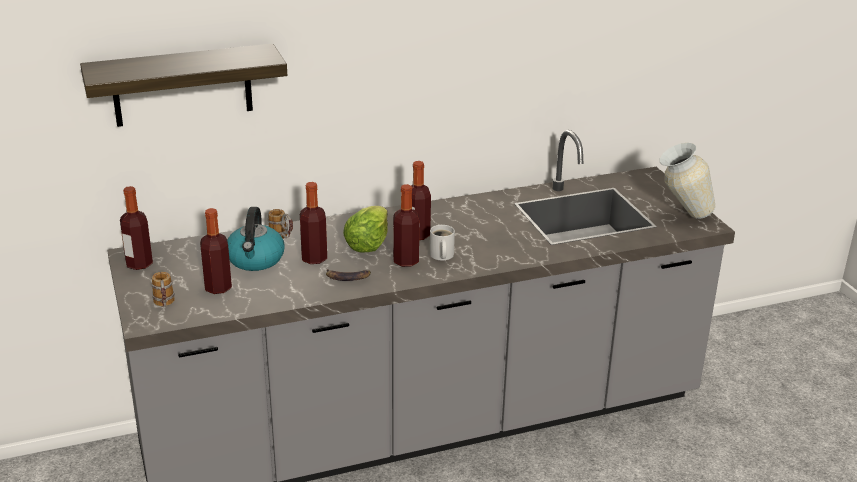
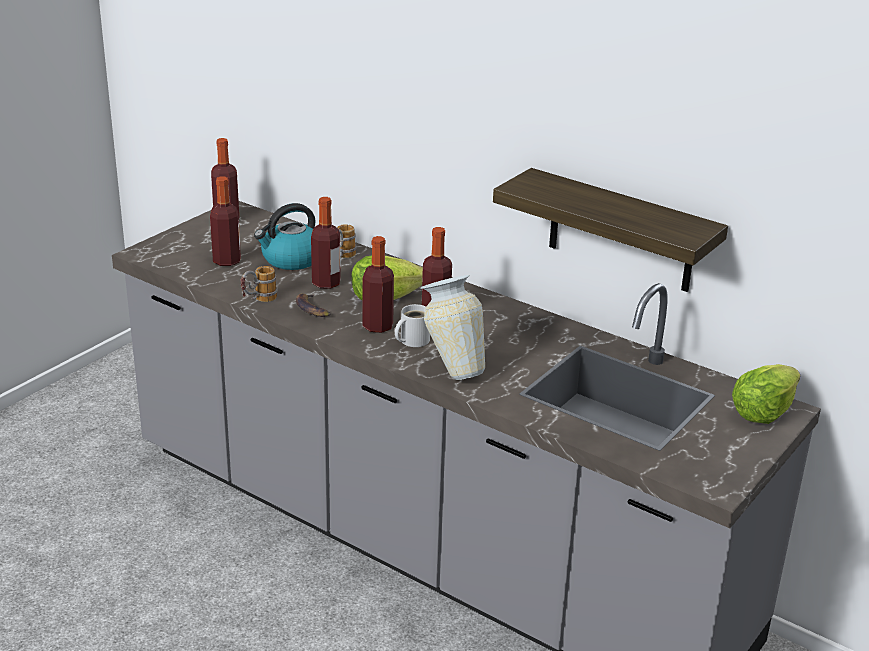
camera: 55 degrees right, 0 degrees up
shelf [80,44,287,127] -> shelf moved to [493,168,728,292]
mug [151,272,175,306] -> mug moved to [240,266,277,302]
vase [660,143,715,219] -> vase moved to [420,275,485,380]
none -> lettuce [732,364,800,424]

